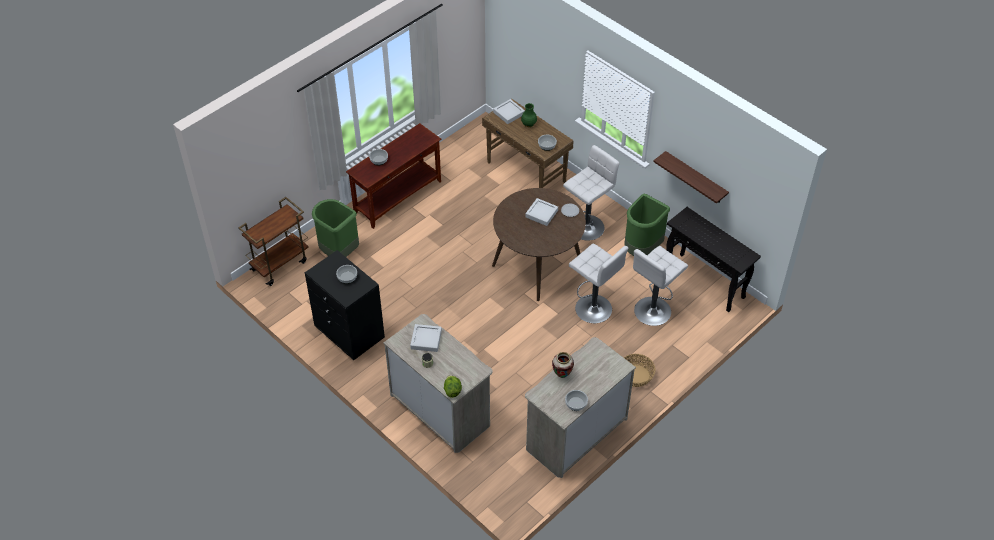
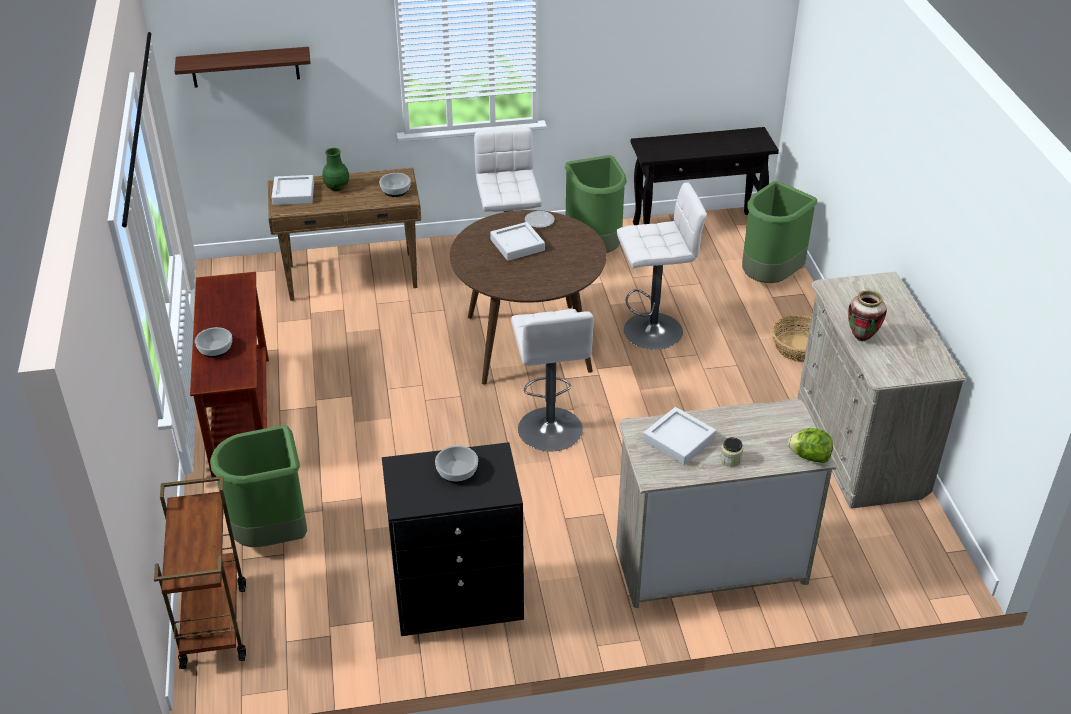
camera: 55 degrees left, 10 degrees down
bowl [565,390,588,411] -> none
white stool [633,246,688,326] -> white stool moved to [511,309,594,451]
shelf [653,151,729,204] -> shelf moved to [174,47,311,87]
none -> green trash can [742,181,817,283]

